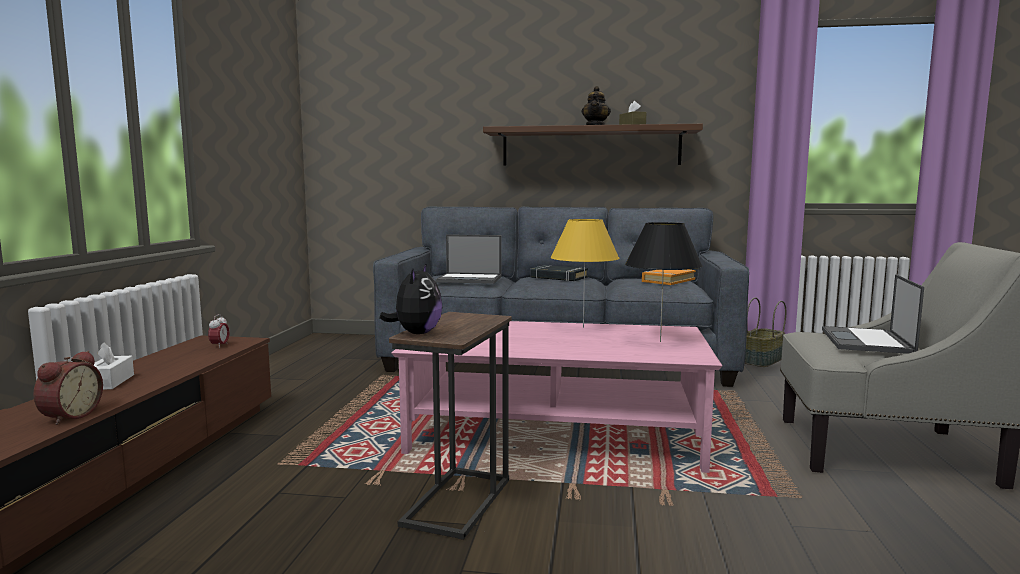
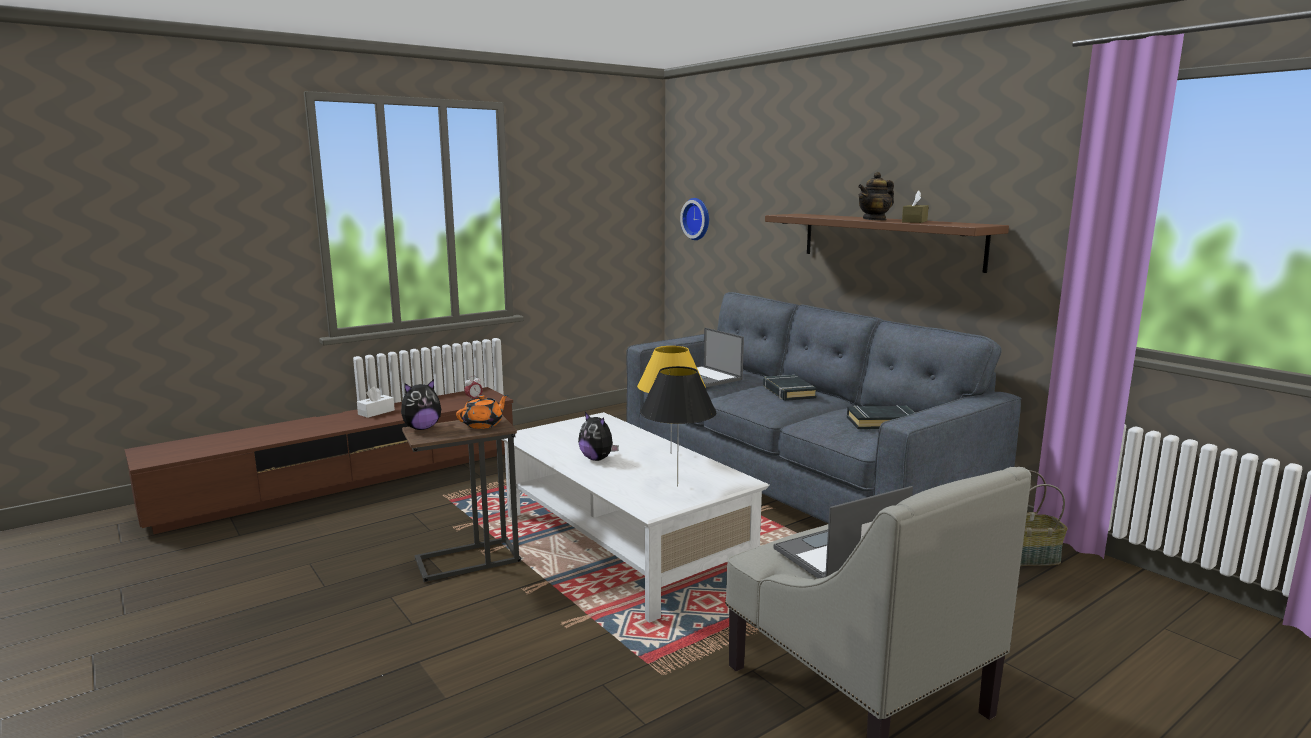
camera: 45 degrees right, 5 degrees up
alarm clock [33,351,103,425] -> none
pink coffee table [391,321,722,473] -> white coffee table [501,412,770,623]
orange book [642,270,696,285] -> black book [847,405,915,429]
none -> orange teapot [456,395,508,429]
none -> plush toy [578,412,619,461]
none -> wall clock [680,198,709,240]

